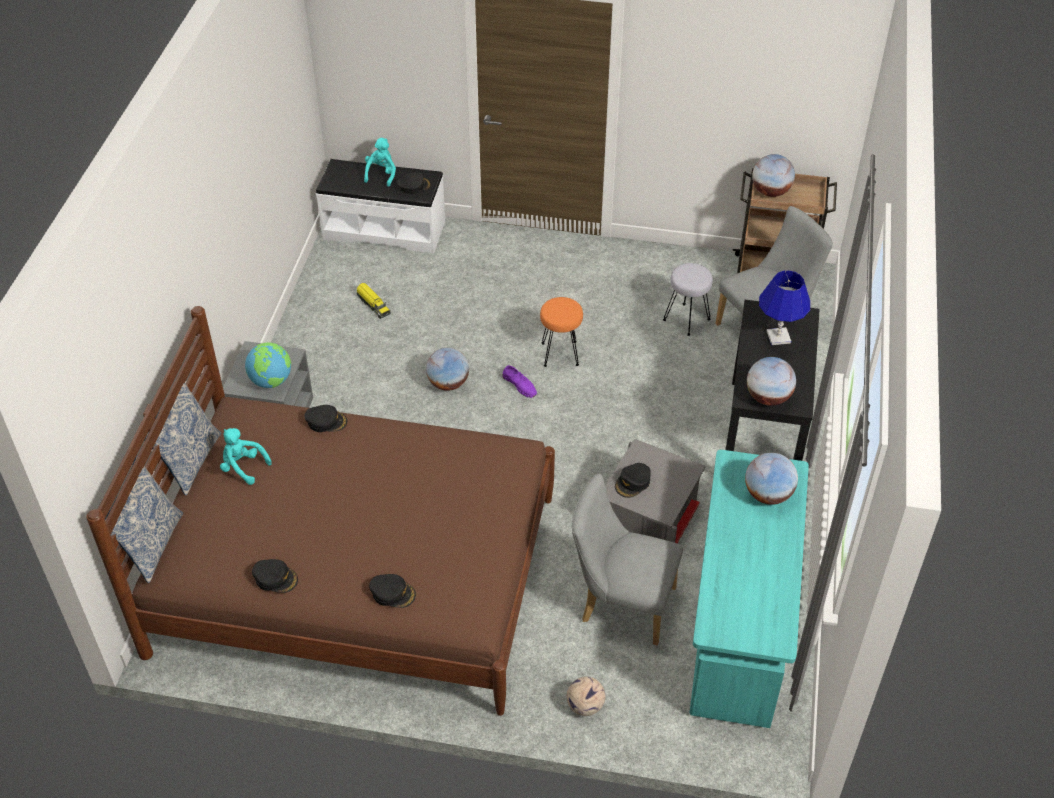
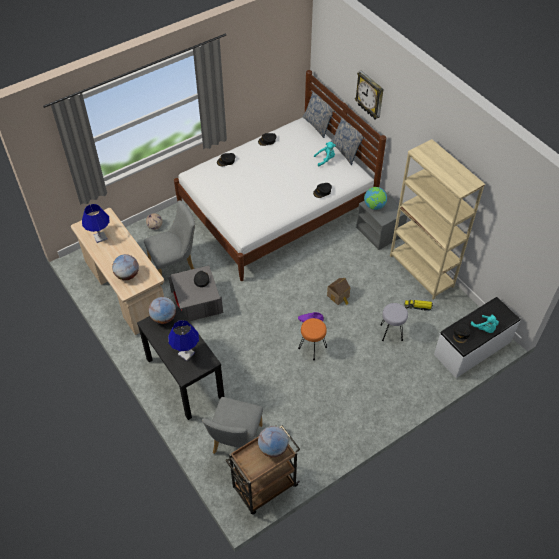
camera: 135 degrees right, 5 degrees up
brown bed [86,306,555,716] -> white bed [174,70,386,281]
globe [426,348,469,391] -> toy house [327,278,350,305]
grey stool [663,263,713,336] -> grey stool moved to [380,303,408,341]
turquoise desk [690,450,809,728] -> beige desk [71,208,164,335]
none -> blue table lamp [82,204,110,243]
none -> wall clock [355,70,383,120]
none -> beige bookcase [390,139,485,300]

